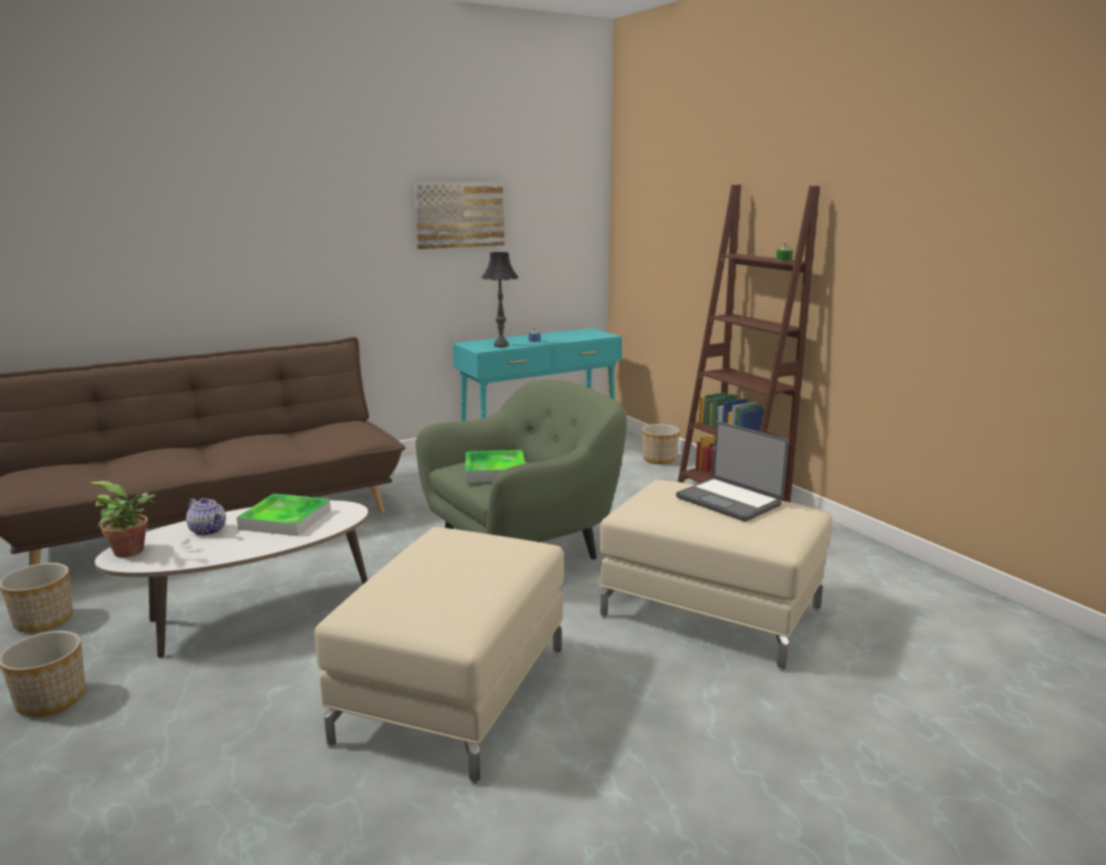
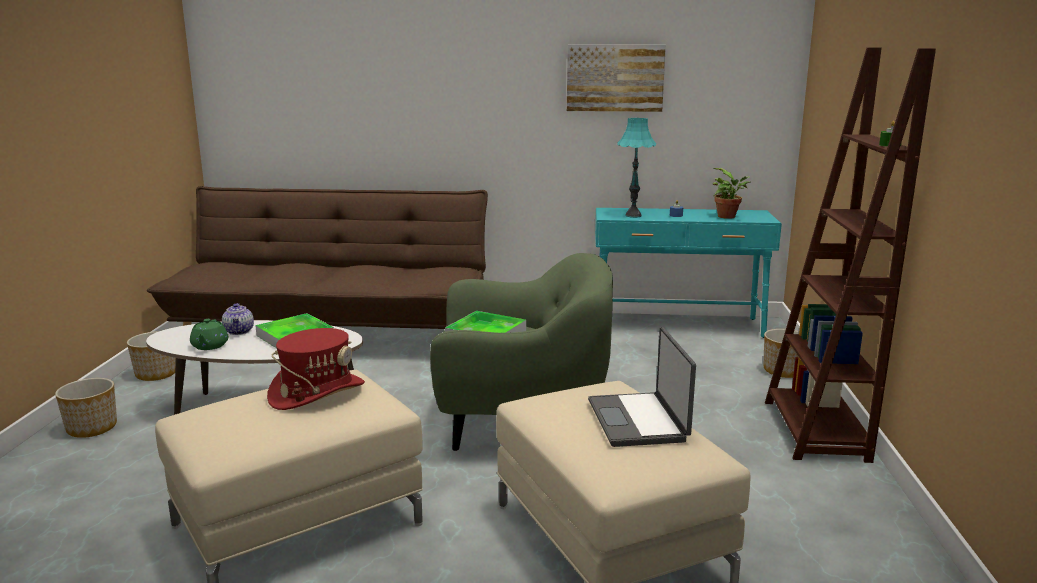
camera: 35 degrees right, 0 degrees up
potted plant [89,481,156,557] -> potted plant moved to [713,168,751,219]
black table lamp [482,252,518,347] -> turquoise table lamp [618,118,656,218]
none -> green teapot [190,319,228,350]
none -> red hat [267,328,365,410]

